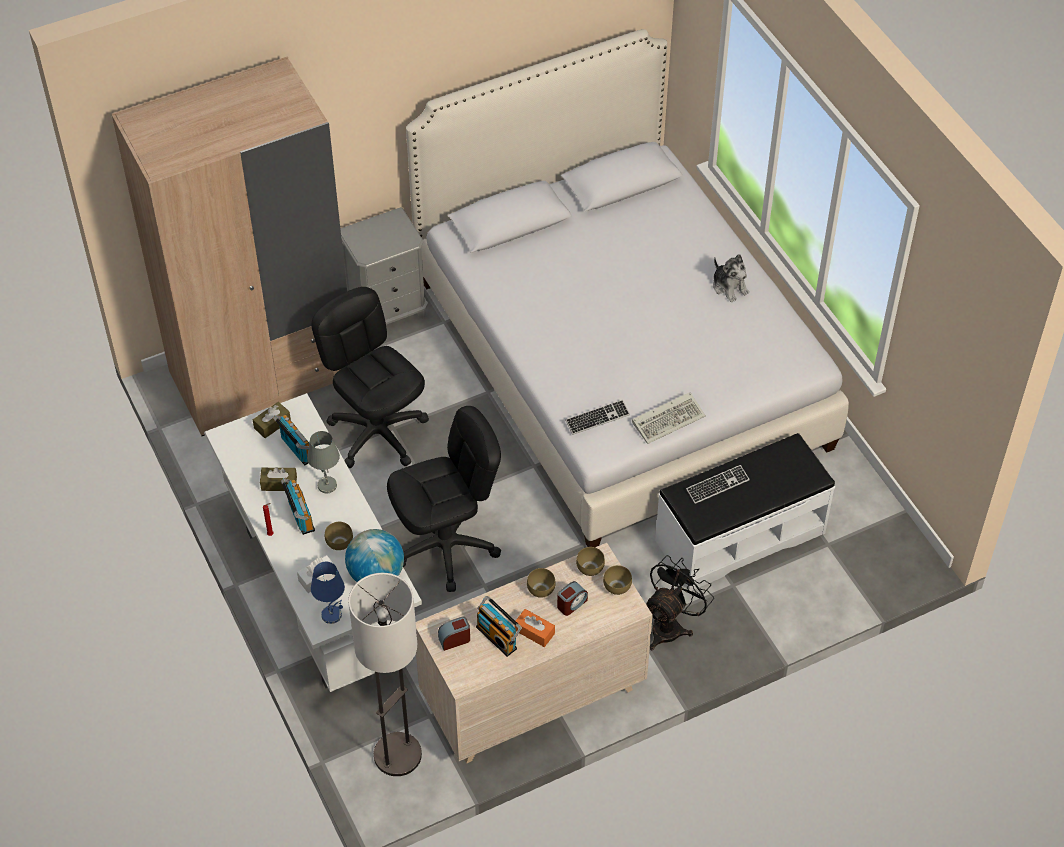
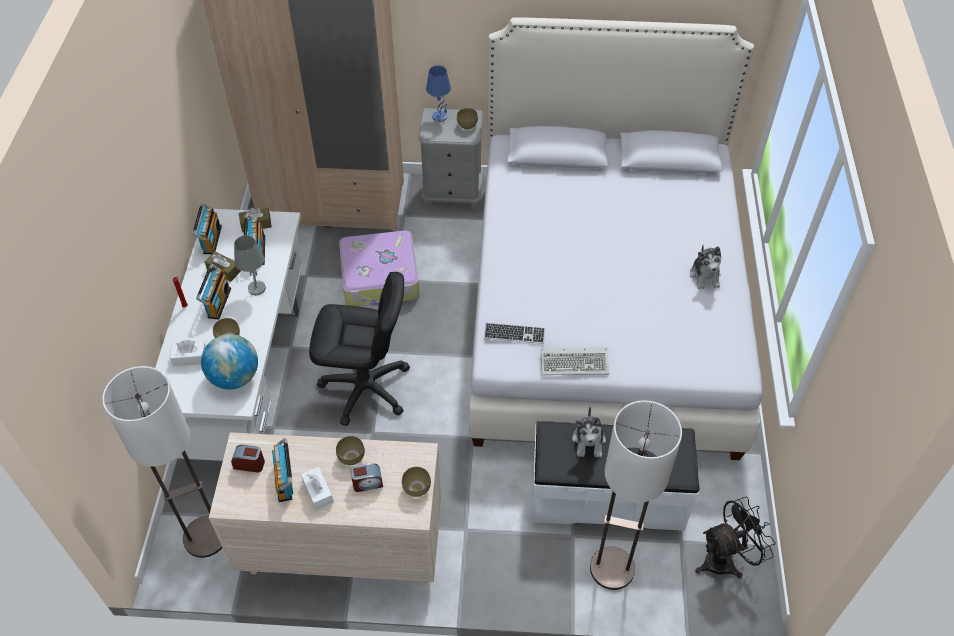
camera: 30 degrees right, 0 degrees up
black office chair [311,287,429,468] -> suitcase [339,231,420,306]
blue table lamp [311,562,345,624] -> blue table lamp moved to [426,66,451,122]
orange tissue box [514,609,555,647] -> white tissue box [301,467,333,510]
brown bowl [576,547,605,576] -> brown bowl moved to [457,108,478,130]
black fan [646,555,714,650] -> black fan moved to [695,497,775,579]
keyboard [686,465,750,504] -> plush toy [572,407,606,458]
none -> radio [192,203,222,254]
none -> floor lamp [590,400,682,590]

